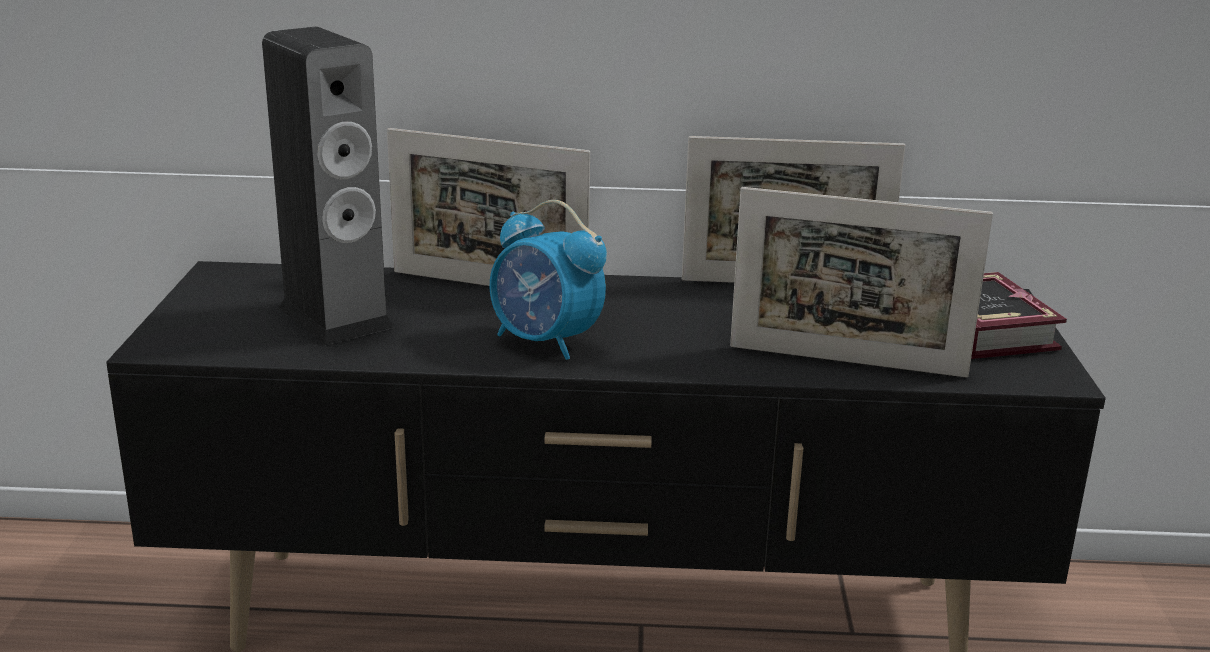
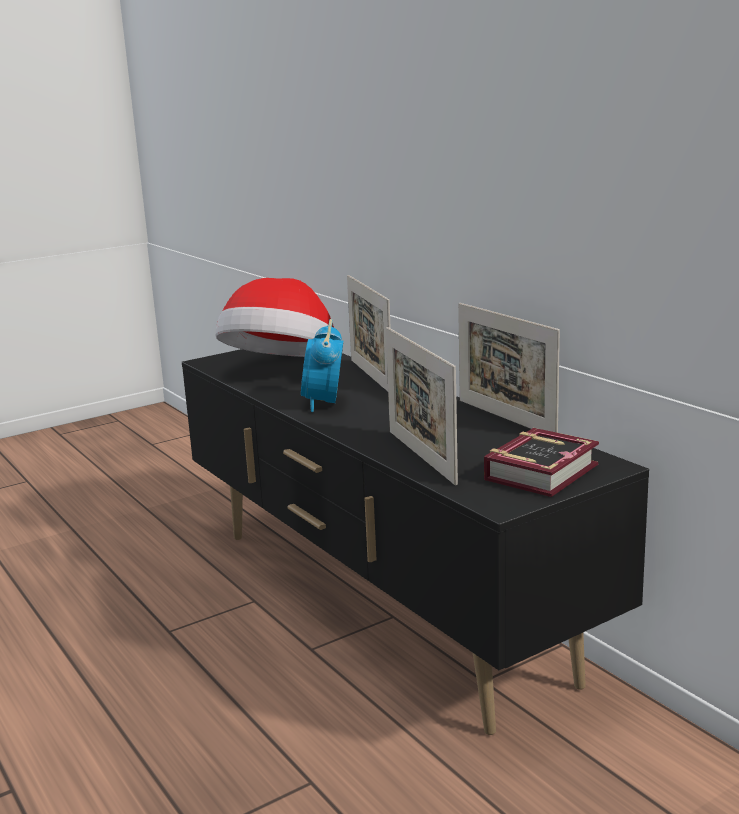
camera: 55 degrees right, 5 degrees down
speaker [262,27,394,345] -> hat [216,278,334,357]

